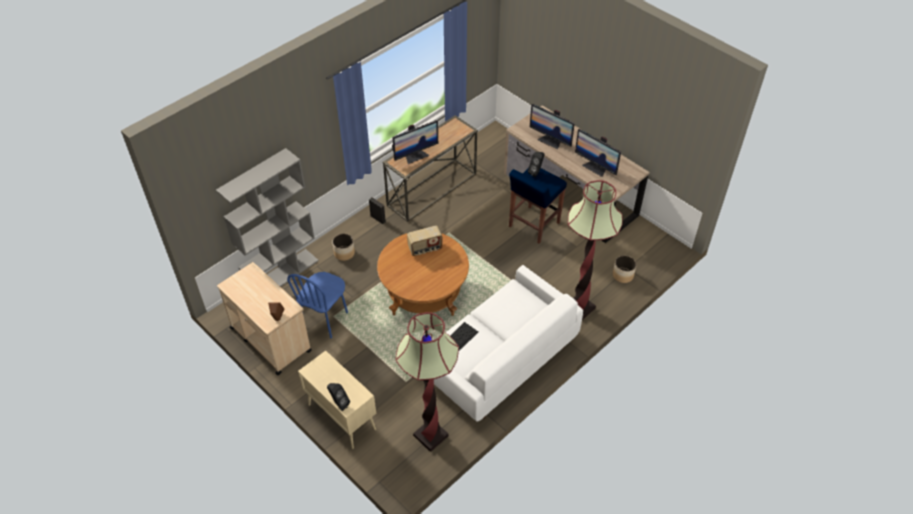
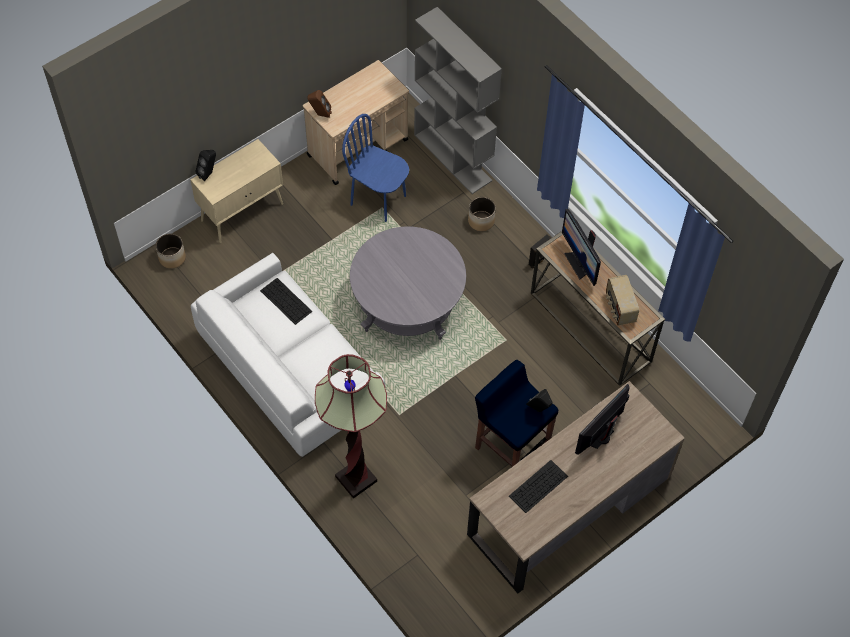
camera: 95 degrees right, 10 degrees up
brown coffee table [377,233,469,316] -> grey coffee table [350,226,466,340]
floor lamp [396,312,459,452] -> none
radio [407,226,442,256] -> radio moved to [606,275,639,325]
monitor [575,129,621,177] -> keyboard [509,460,568,513]
planter [613,255,636,283] -> planter moved to [156,234,186,269]

